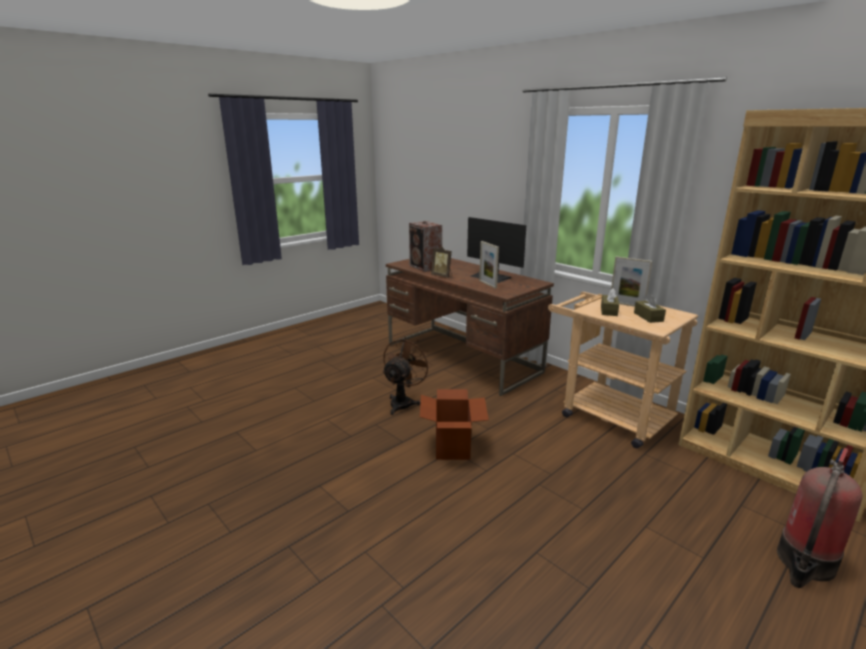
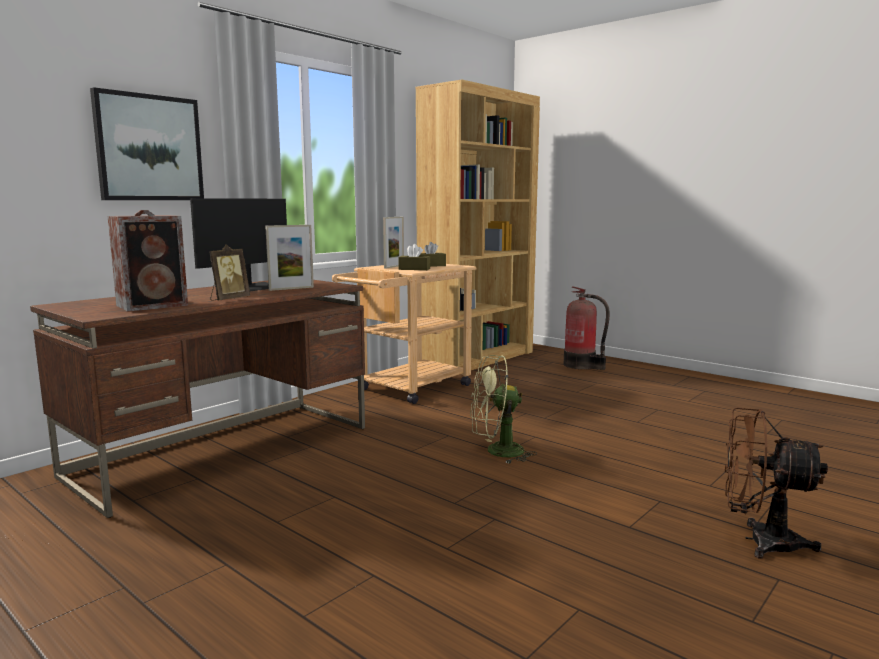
camera: 95 degrees left, 10 degrees down
brown fan [382,336,431,415] -> brown fan moved to [725,408,828,559]
cardboard box [420,389,489,460] -> green fan [470,355,537,464]
none -> picture [90,87,204,200]

